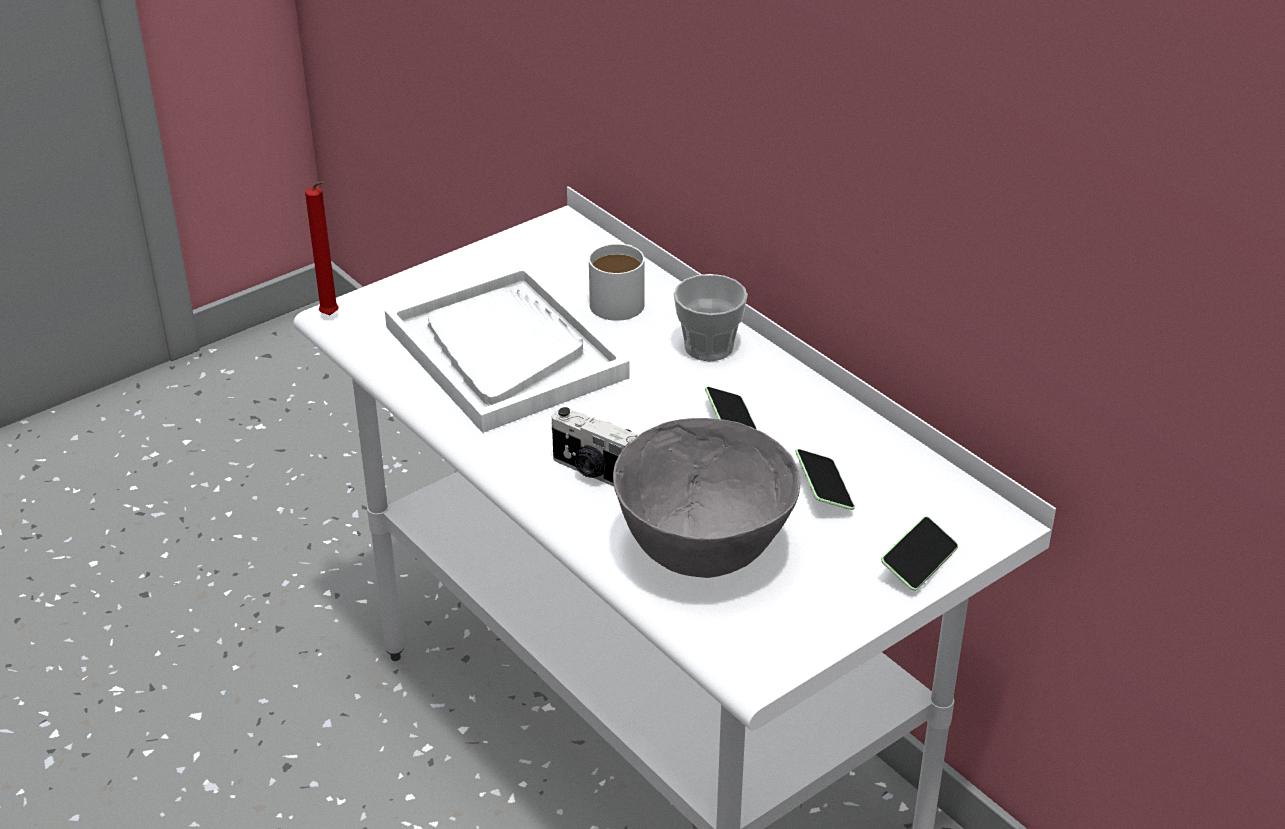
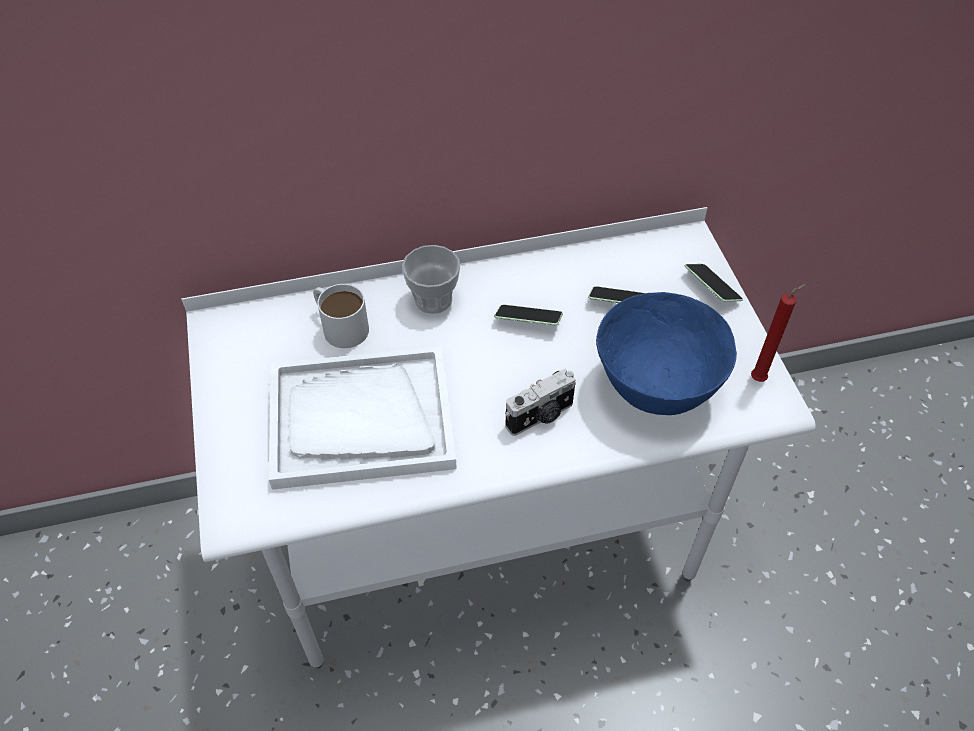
camera: 65 degrees left, 15 degrees up
red candle [305,182,339,315] -> red candle moved to [751,284,806,382]
grey bowl [613,418,800,578] -> blue bowl [596,292,737,415]

